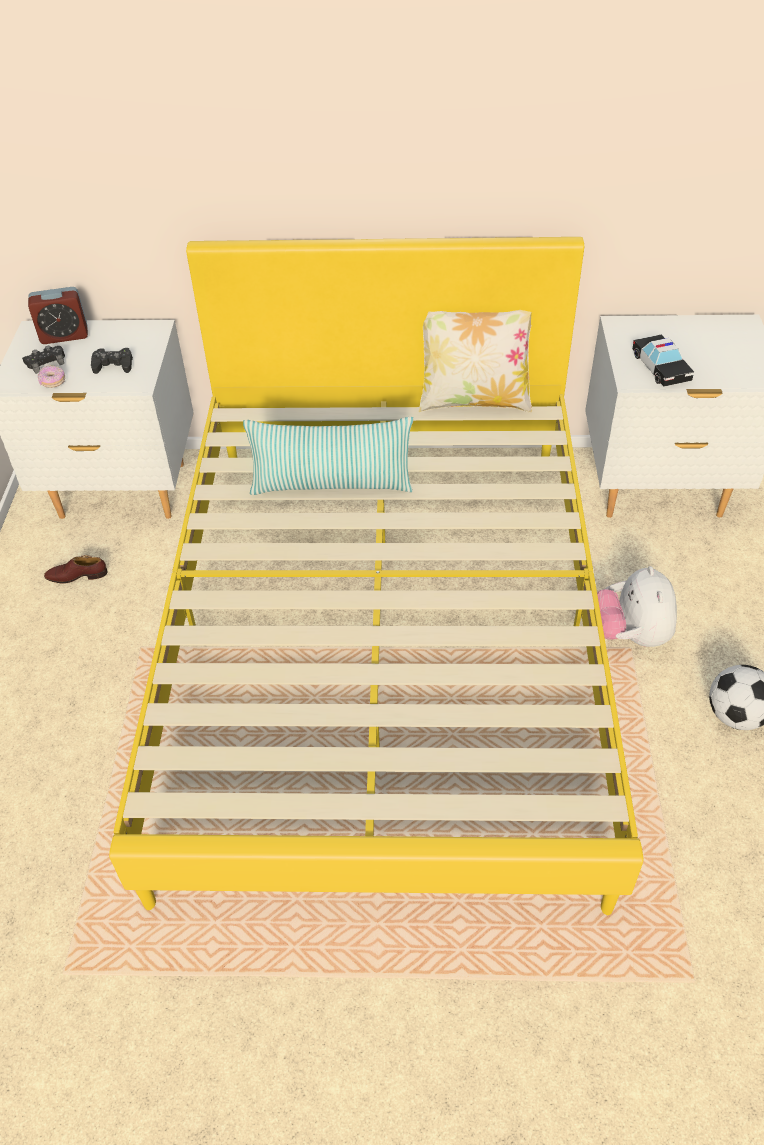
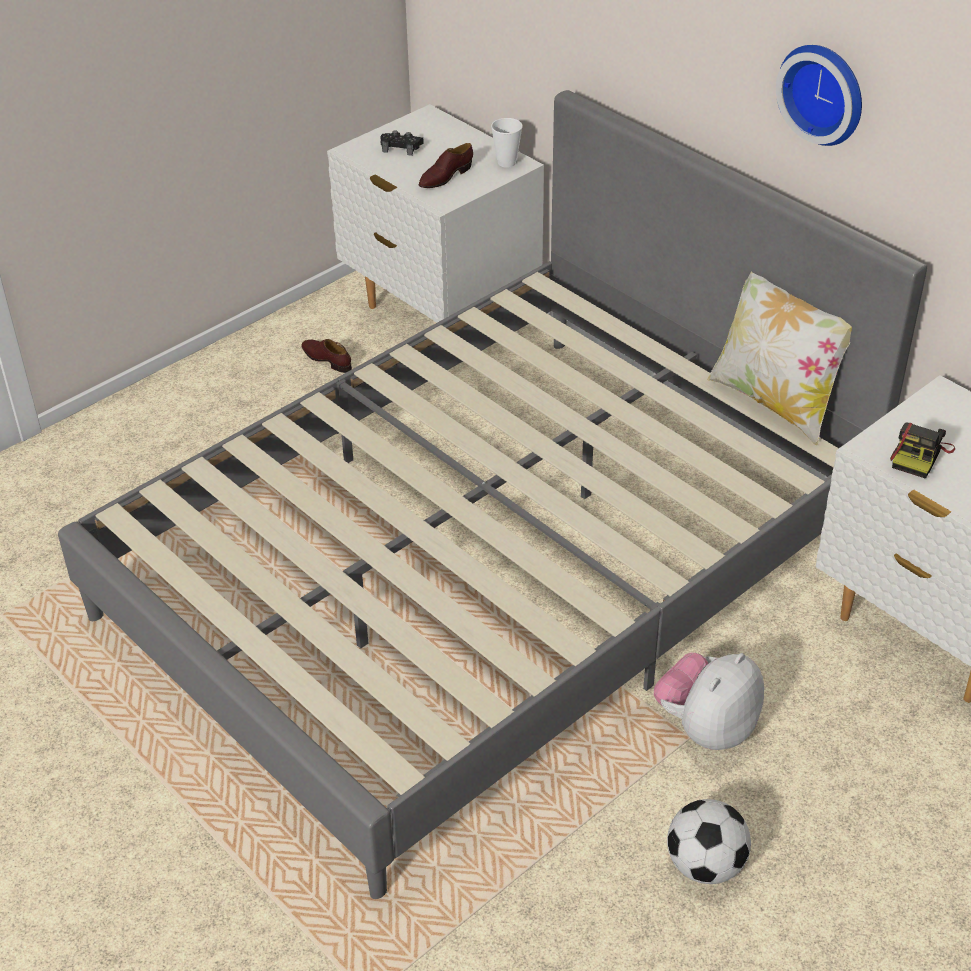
camera: 45 degrees right, 5 degrees down
alarm clock [28,287,88,344] -> none
donut [38,365,65,388] -> none
black game controller [91,348,133,374] -> brown shoe [419,143,473,188]
yellow bed [109,237,643,915] -> grey bed [58,90,927,899]
pillow [243,417,413,495] -> none
toy car [632,334,694,387] -> camera [890,422,955,479]
none -> cup [491,118,522,168]
none -> wall clock [776,45,862,146]

